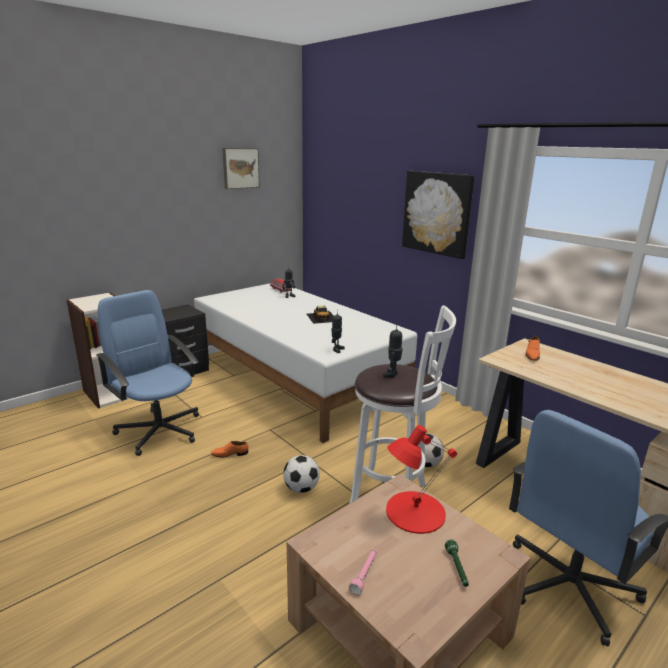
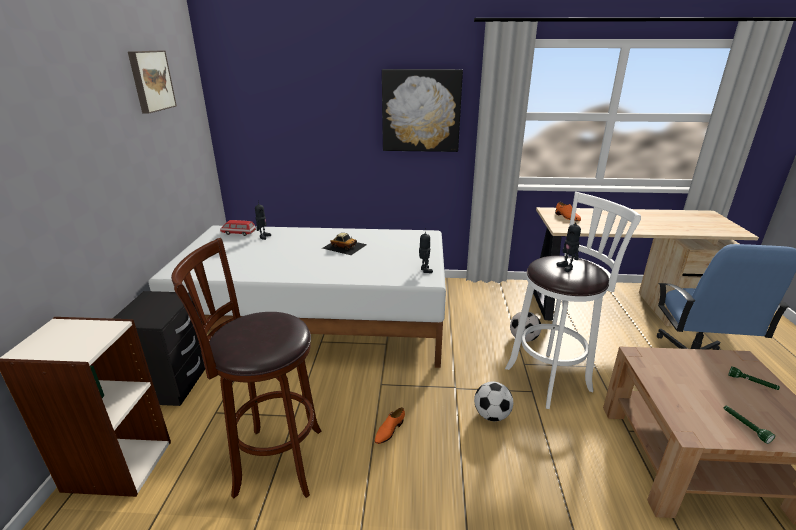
camera: 45 degrees left, 5 degrees up
blue office chair [96,290,199,456] -> brown stool [171,238,321,499]
pink flashlight [349,549,377,595] -> green flashlight [724,406,775,444]
red table lamp [386,425,457,534] -> none

